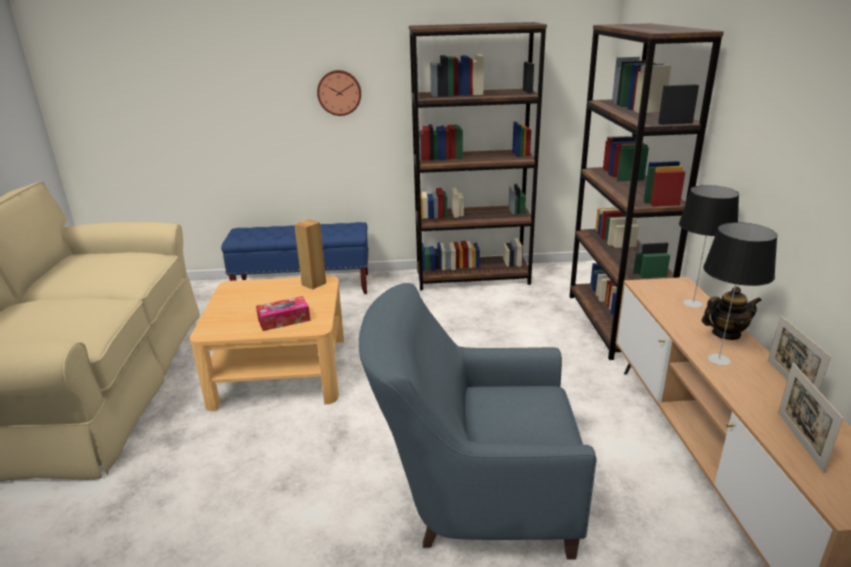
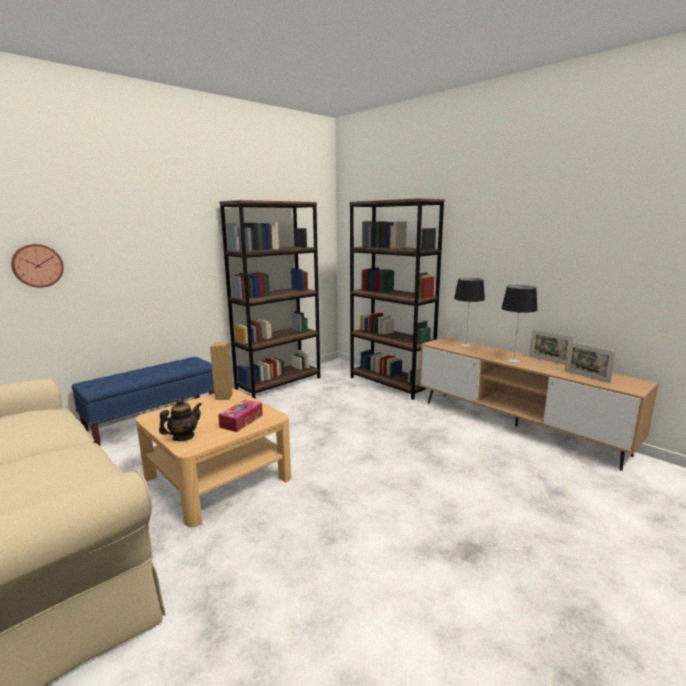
camera: 40 degrees left, 10 degrees down
wall clock [317,70,361,116] -> wall clock moved to [11,244,64,288]
blue armchair [358,283,597,560] -> none
teapot [701,286,762,340] -> teapot moved to [159,398,202,441]

